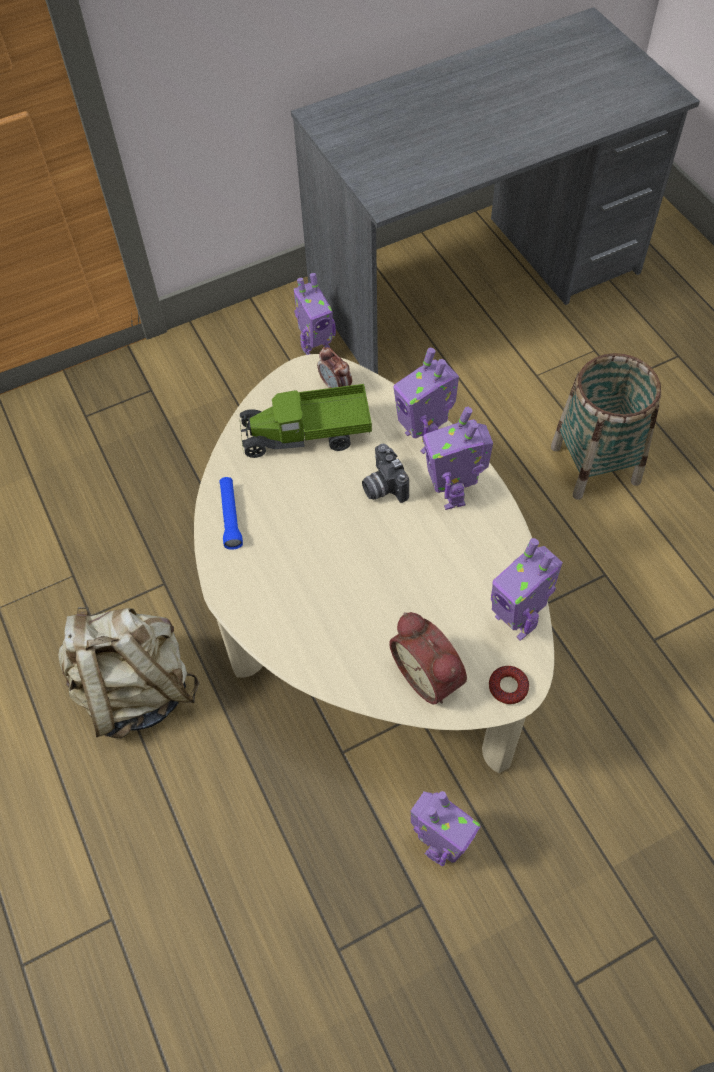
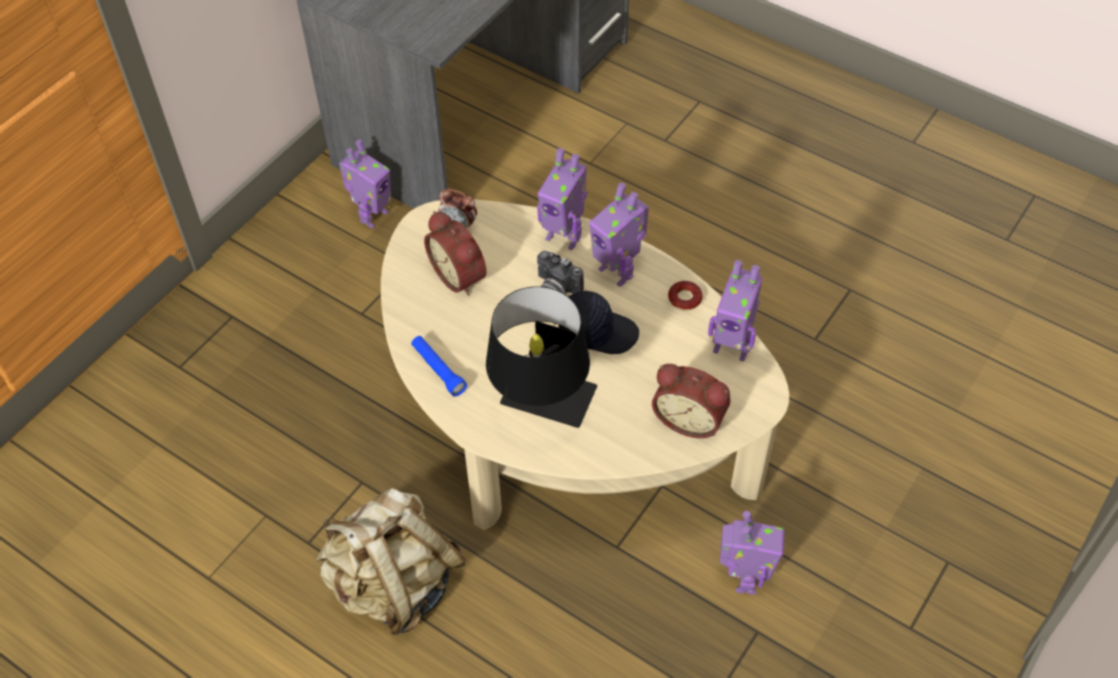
camera: 30 degrees left, 5 degrees down
toy truck [240,384,372,458] -> alarm clock [424,211,487,296]
donut [489,666,529,704] -> donut moved to [668,281,703,311]
basket [551,353,661,500] -> none
none -> black table lamp [486,286,597,428]
none -> black cap [558,290,639,354]

